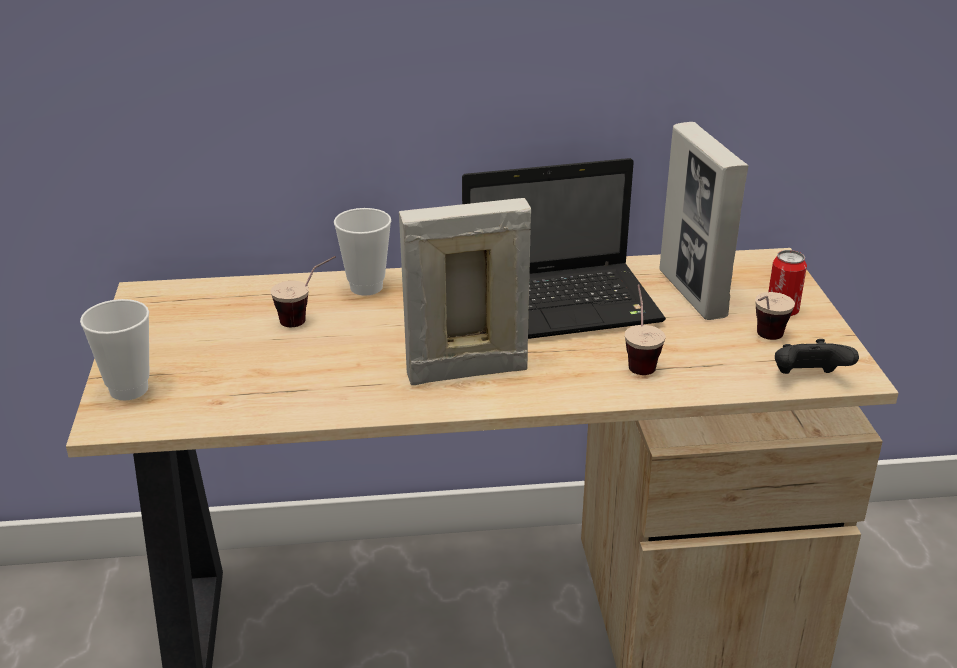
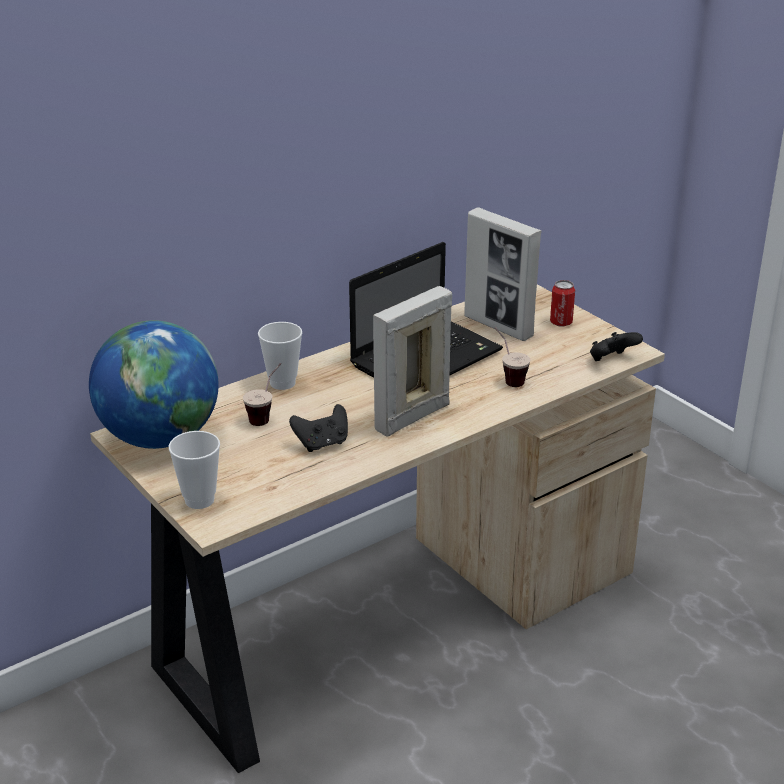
camera: 30 degrees left, 0 degrees up
cup [755,292,795,340] -> none
none -> globe [89,320,219,449]
none -> black game controller [289,404,348,452]

